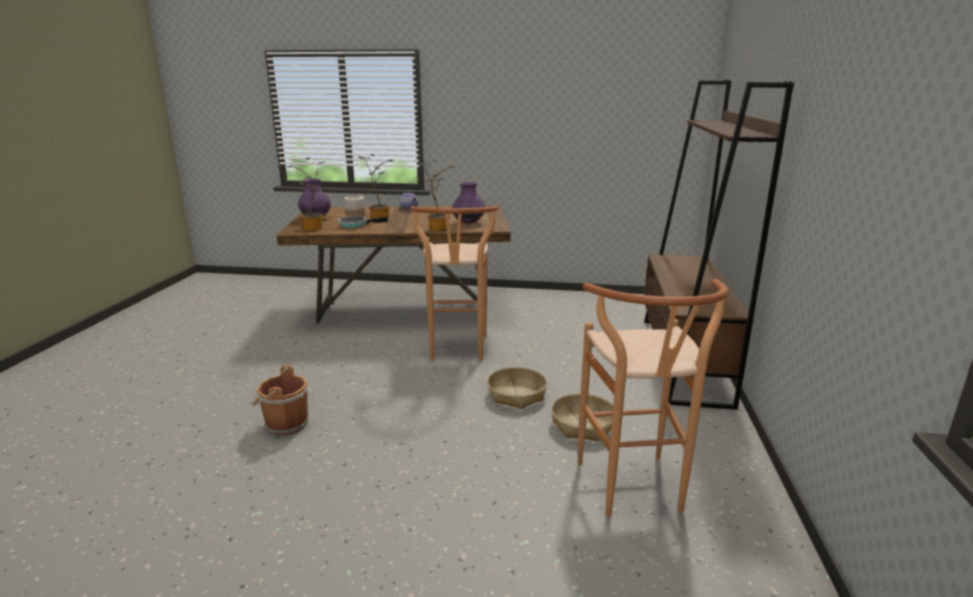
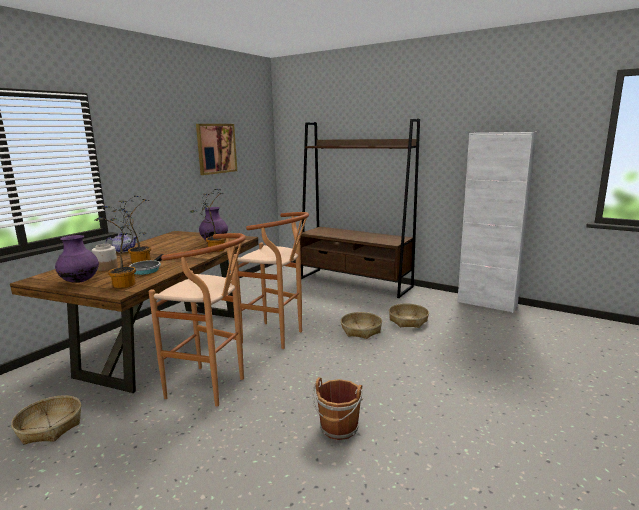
camera: 65 degrees left, 5 degrees down
brown stool [578,279,729,517] -> brown stool moved to [149,233,246,407]
none -> basket [11,395,81,445]
none -> picture [196,124,237,175]
none -> white cabinet [457,132,537,313]

